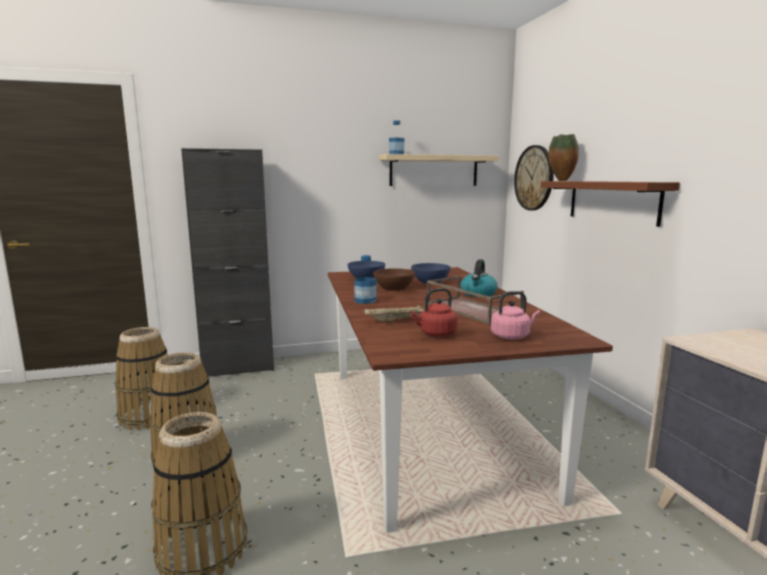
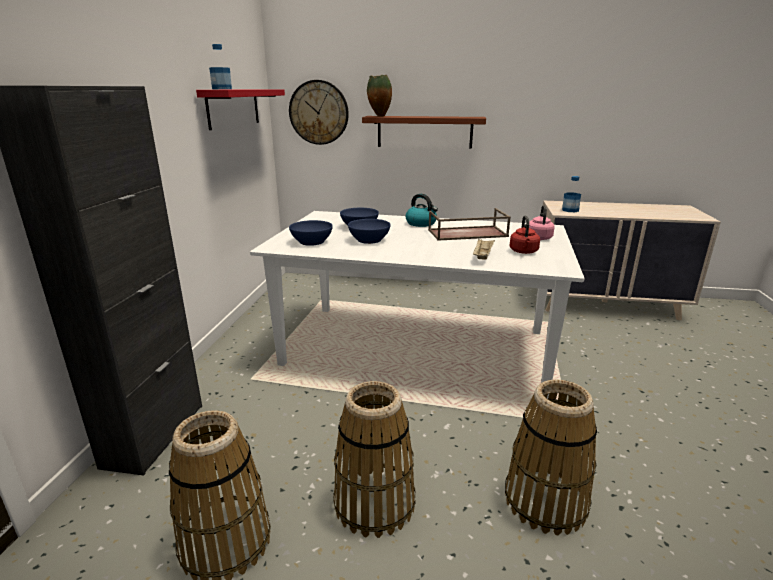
camera: 65 degrees left, 10 degrees up
brown dining table [328,267,613,533] -> white dining table [250,211,585,399]
bottle [354,255,376,304] -> bottle moved to [562,176,581,212]
brown bowl [373,268,415,291] -> blue bowl [348,219,391,244]
beige shelf [379,154,499,186] -> red shelf [196,89,285,130]

